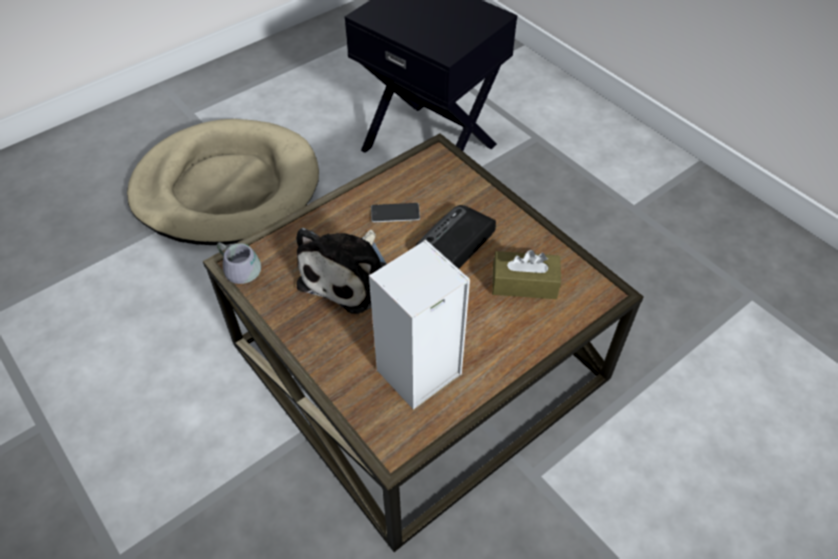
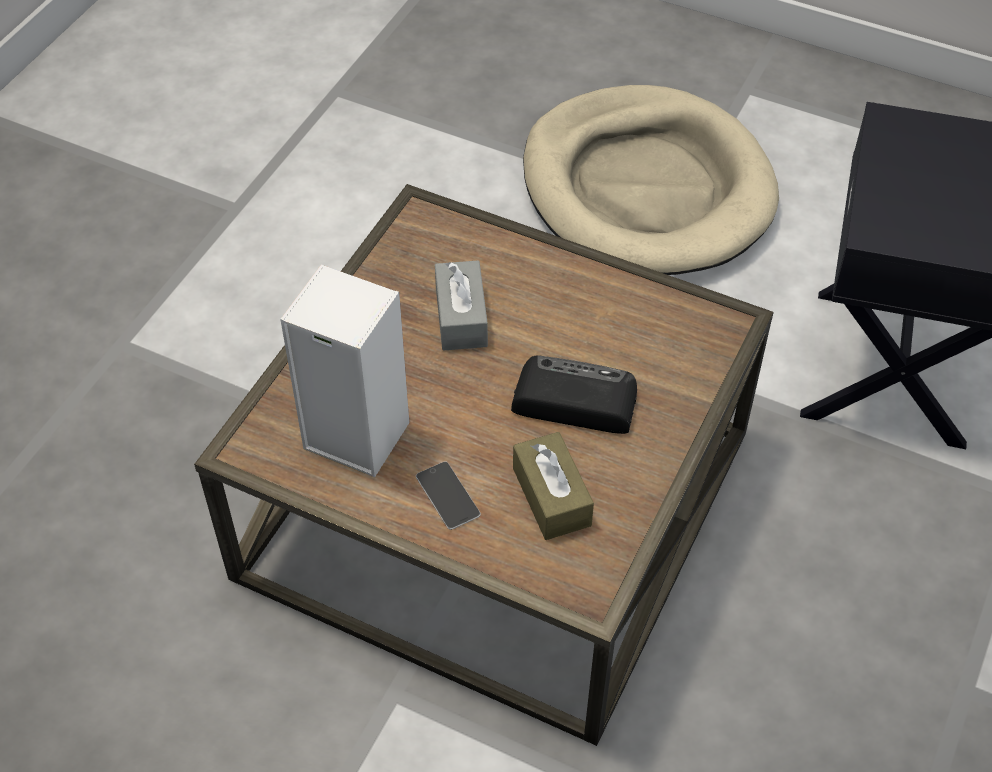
camera: 65 degrees right, 0 degrees up
grey mug [217,242,261,284] -> none
plush toy [296,228,387,314] -> grey tissue box [435,260,488,351]
phone [371,203,420,222] -> phone moved to [416,462,481,530]

